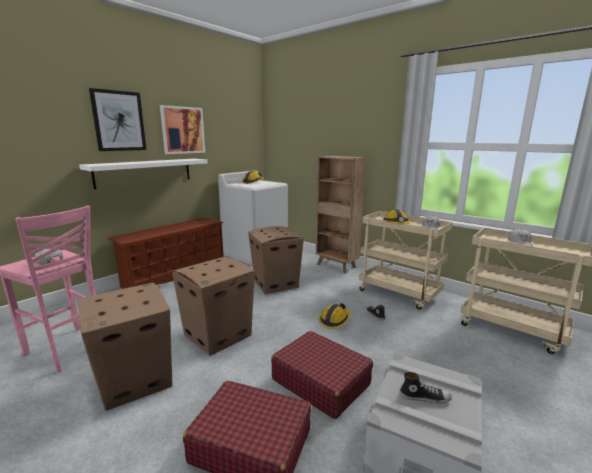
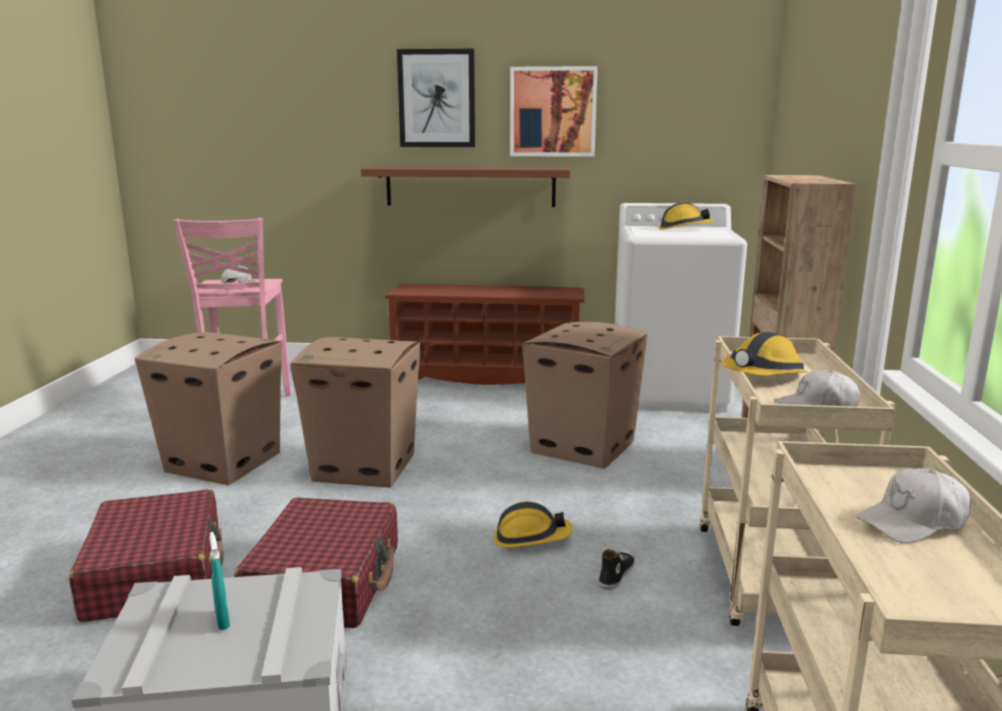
camera: 55 degrees right, 0 degrees up
white shelf [79,159,208,189] -> brown shelf [361,166,571,207]
shoe [399,372,452,403] -> turquoise spray bottle [210,532,230,630]

